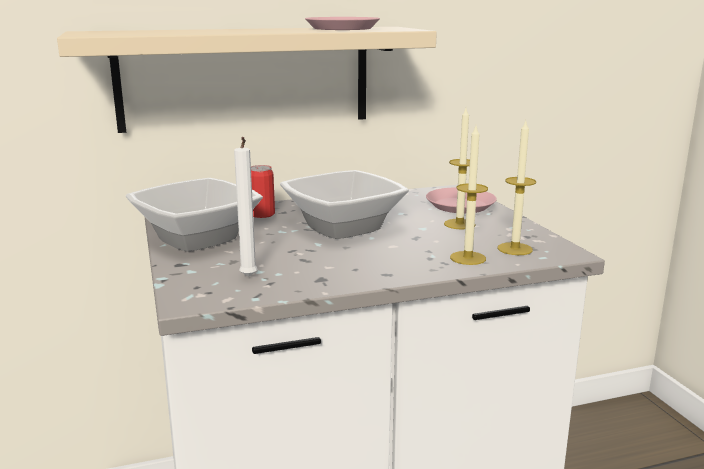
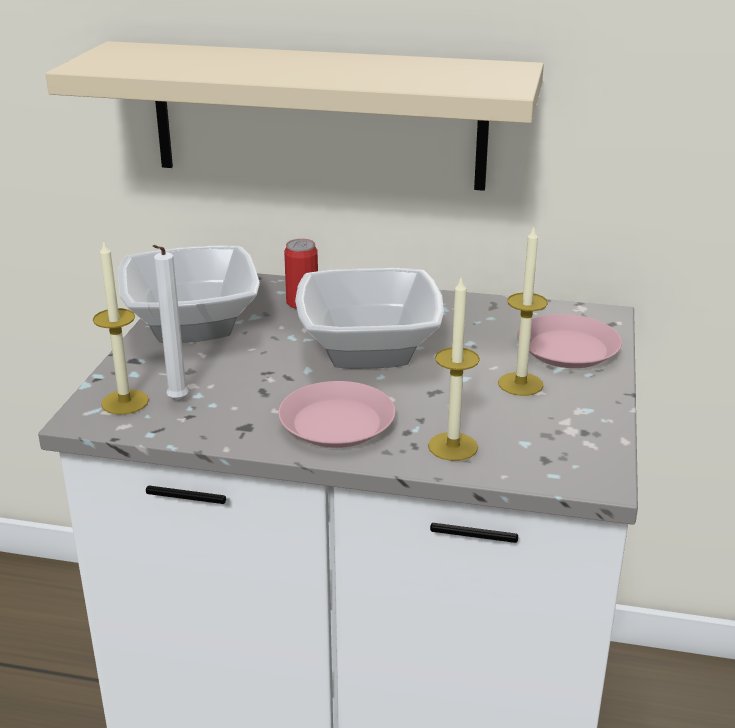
camera: 30 degrees right, 10 degrees up
pink plate [305,17,380,30] -> pink plate moved to [278,381,395,448]
candle [498,121,536,255] -> candle moved to [93,240,149,414]

